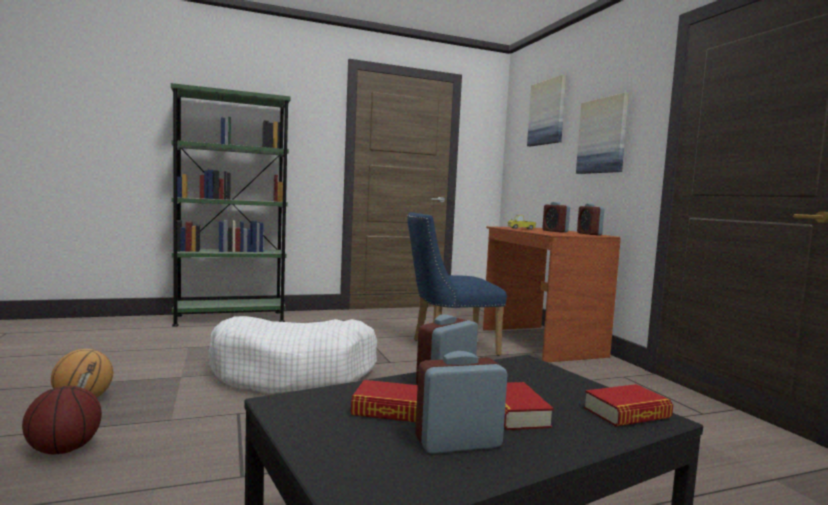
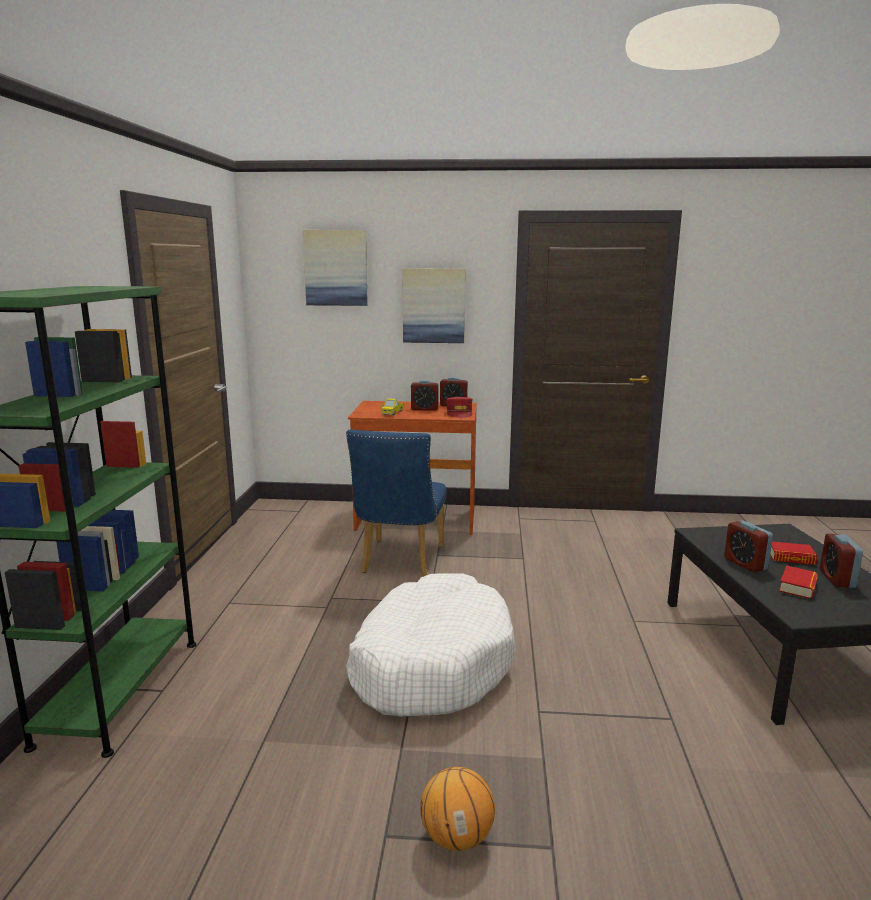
camera: 65 degrees left, 10 degrees up
basketball [22,386,102,454] -> none
book [584,384,673,426] -> none
none -> red cap [446,397,473,418]

